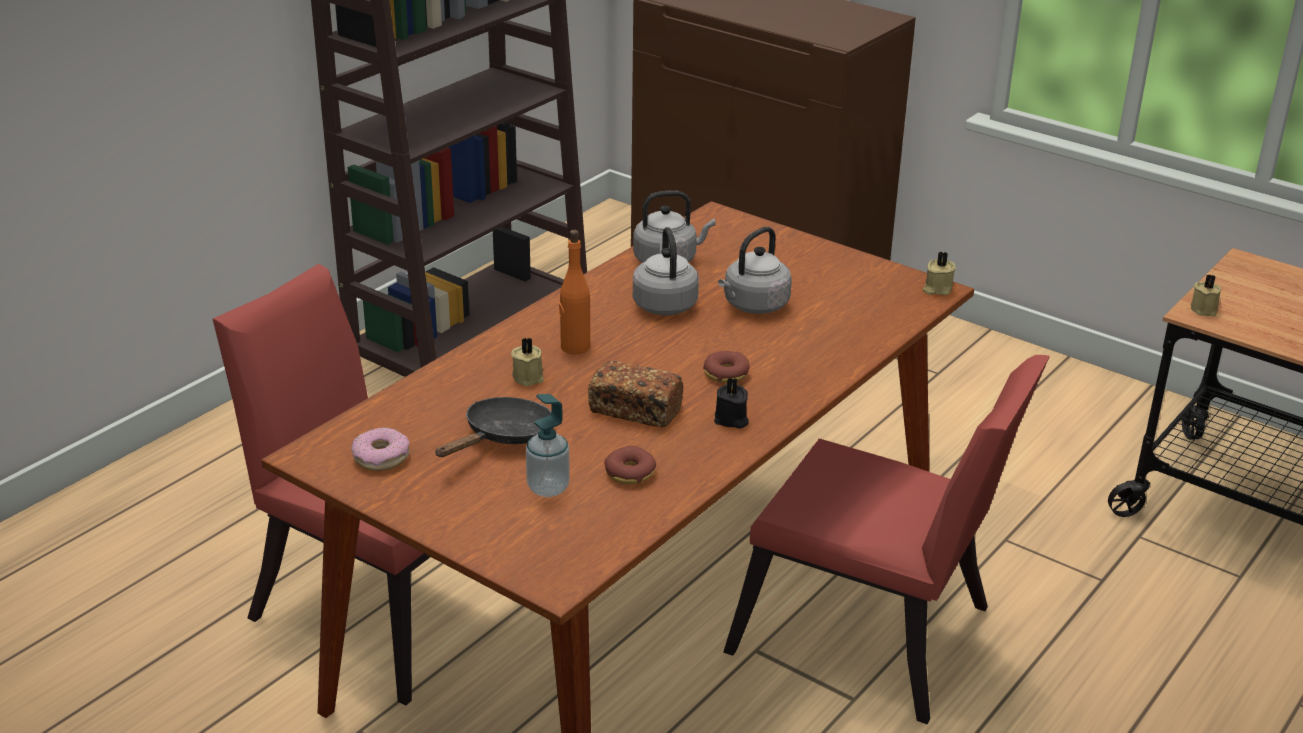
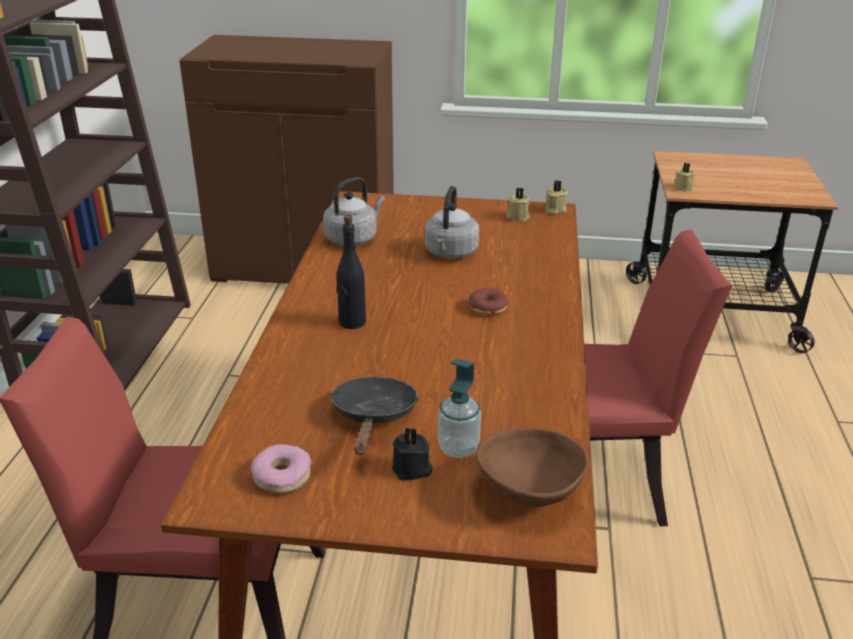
camera: 30 degrees left, 0 degrees up
beige candle [511,337,544,386] -> beige candle moved to [506,187,530,221]
orange bottle [559,230,590,354] -> black bottle [337,215,366,329]
bread [588,361,684,427] -> none
donut [604,446,656,484] -> none
grey kettle [633,227,699,315] -> none
black candle [714,377,749,429] -> black candle moved to [392,427,433,481]
none -> brown bowl [475,428,589,507]

